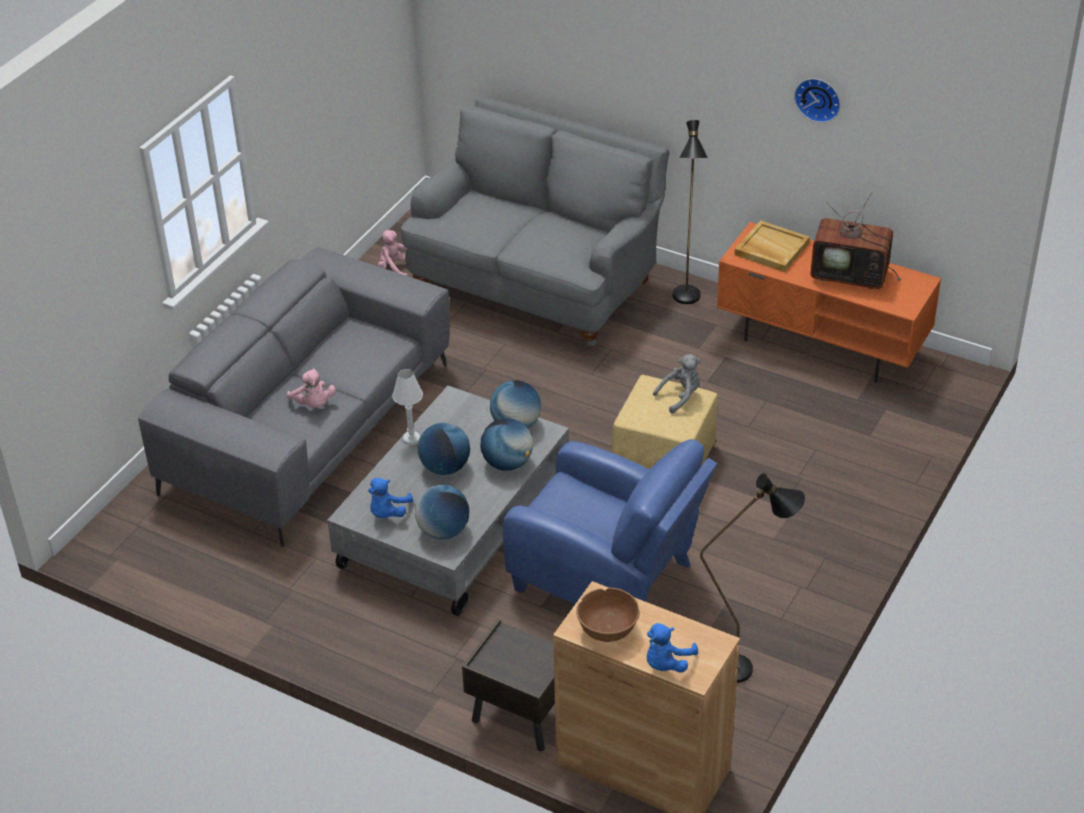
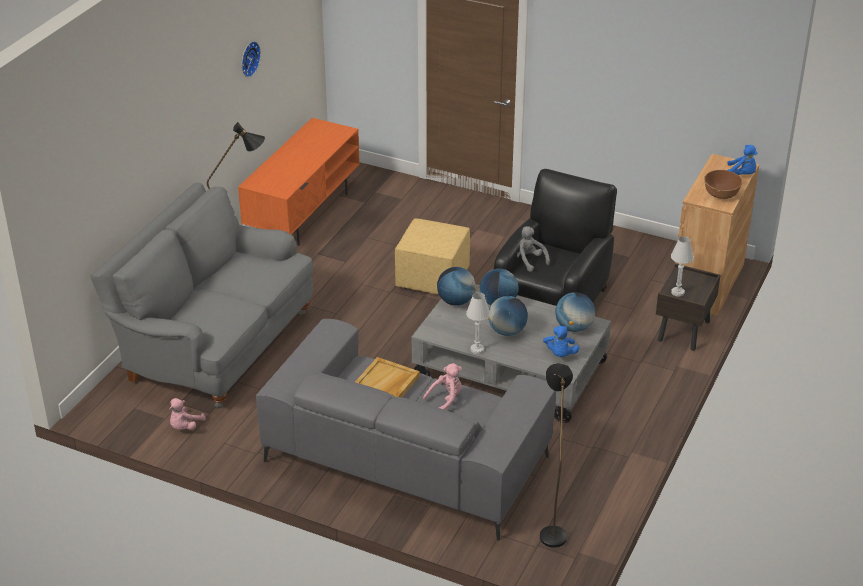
camera: 95 degrees left, 5 degrees down
blue plush toy [368,478,414,518] -> blue plush toy turned 75 degrees clockwise [543,326,579,357]
blue armchair [502,439,717,604] -> black armchair [494,169,617,306]
grey plush toy [653,354,701,414] -> grey plush toy moved to [517,226,550,272]
black floor lamp [700,473,805,683] -> black floor lamp moved to [540,363,573,548]
beige tray [734,220,810,272] -> beige tray moved to [355,357,420,397]
television [811,192,901,289] -> none
none -> white table lamp [671,236,694,296]

